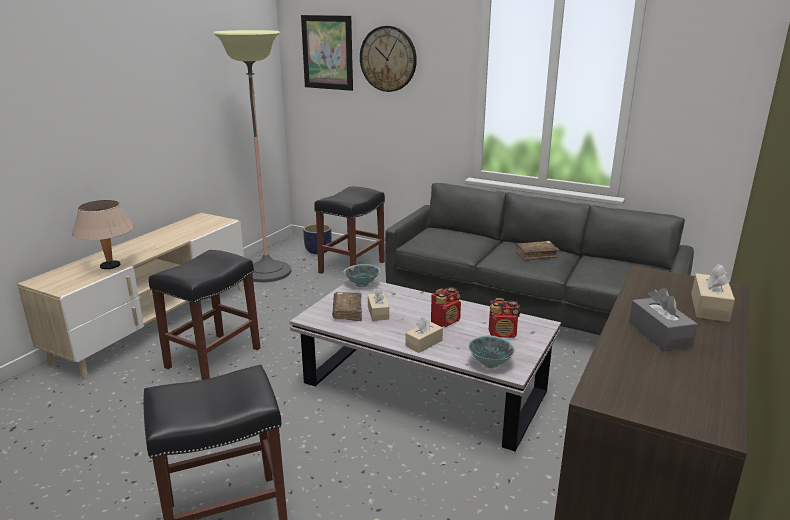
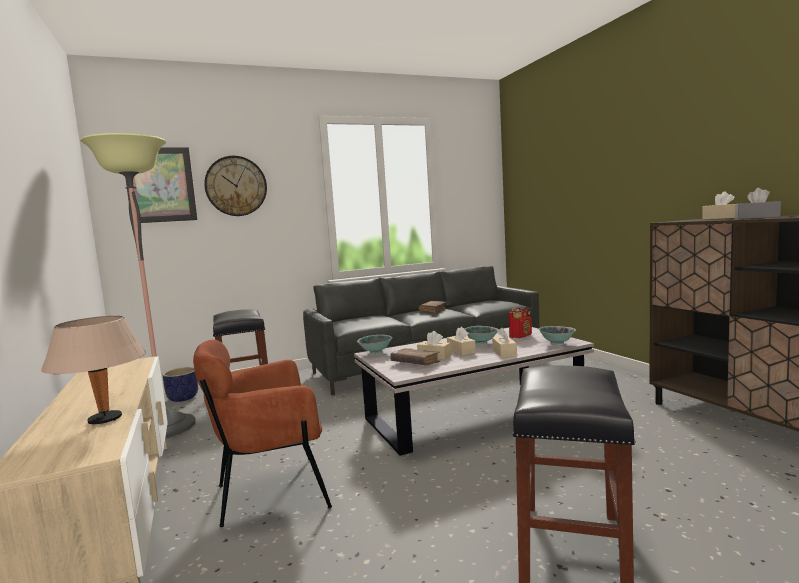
camera: 50 degrees left, 15 degrees down
black stool [149,250,260,380] -> brown armchair [193,340,332,527]
radio [431,287,461,327] -> bowl [464,326,498,345]
none -> beige tissue box [447,327,476,356]

